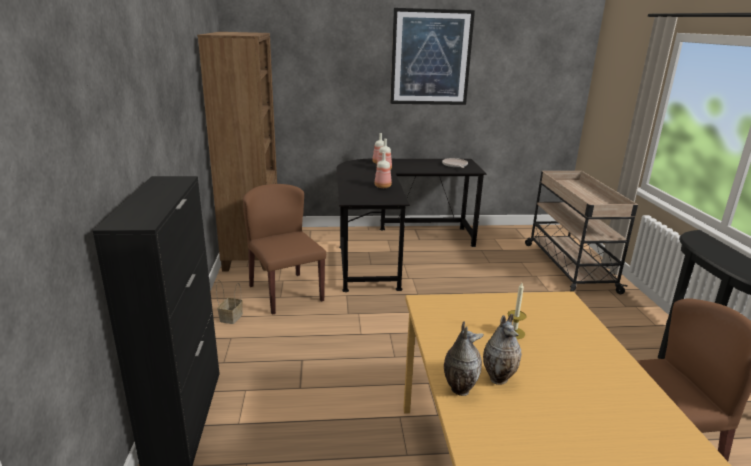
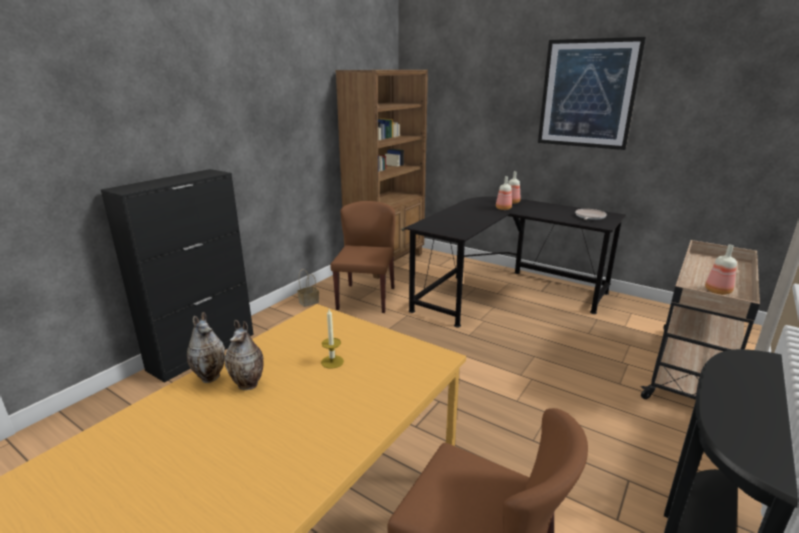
camera: 40 degrees right, 0 degrees up
bottle [374,152,392,188] -> bottle moved to [705,245,737,295]

